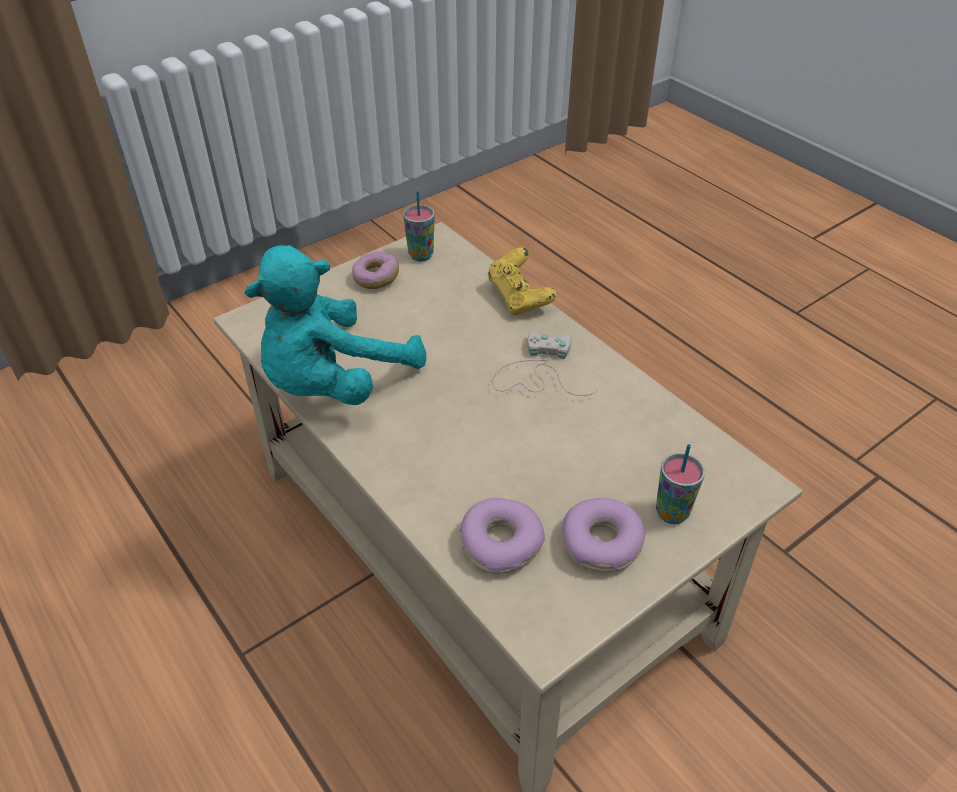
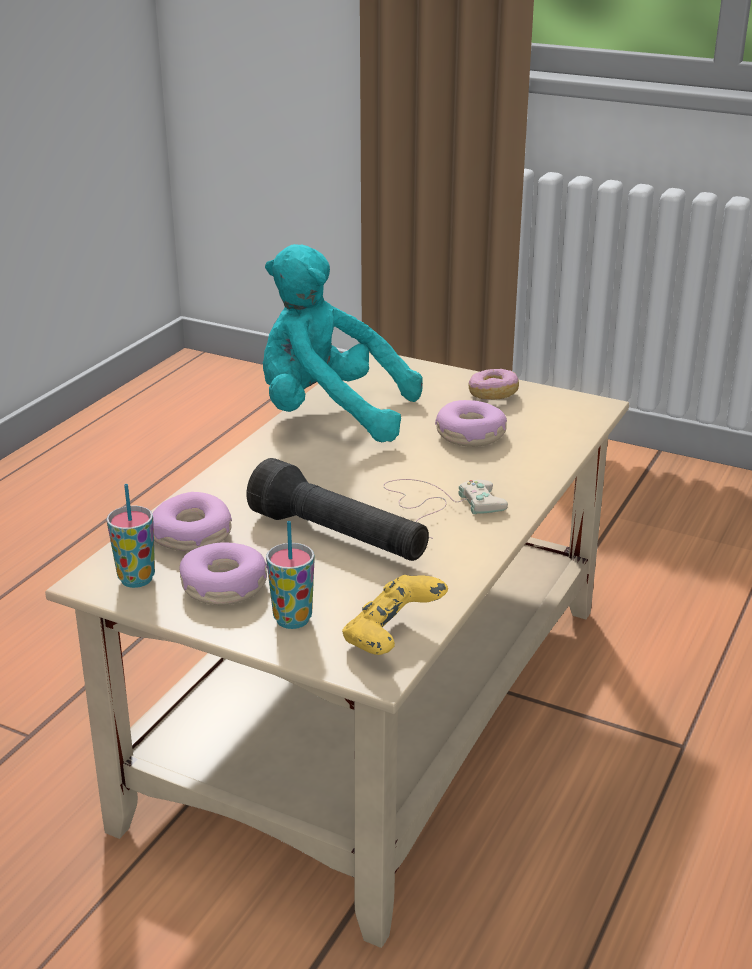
camera: 65 degrees right, 15 degrees down
cup [403,190,435,262] -> cup moved to [106,484,155,588]
yellow game controller [488,247,557,315] -> yellow game controller moved to [342,575,448,655]
none -> black flashlight [247,458,429,561]
none -> donut [435,400,507,447]

